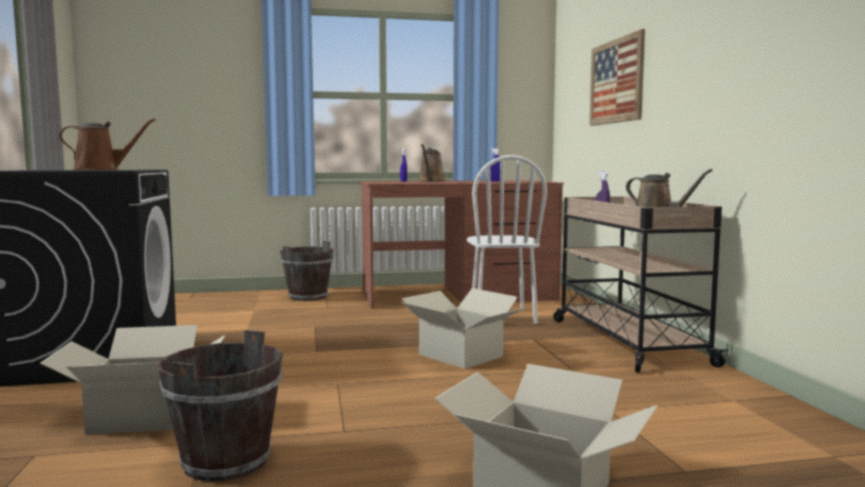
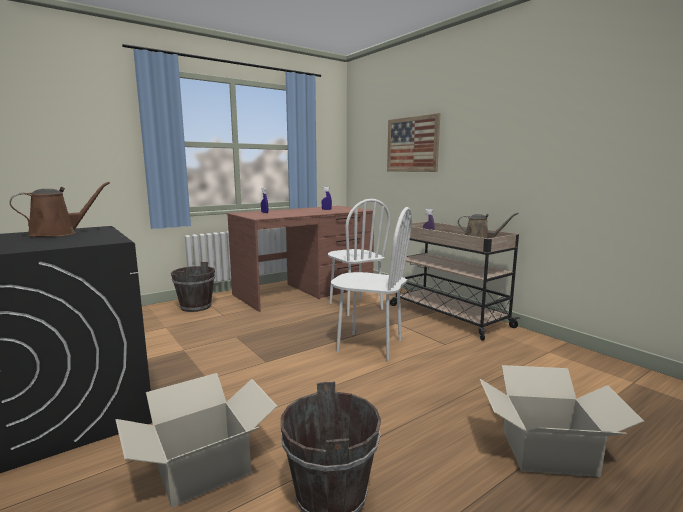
camera: 25 degrees left, 5 degrees up
cardboard box [401,288,524,369] -> white chair [331,207,412,362]
brown watering can [418,144,445,182] -> none

